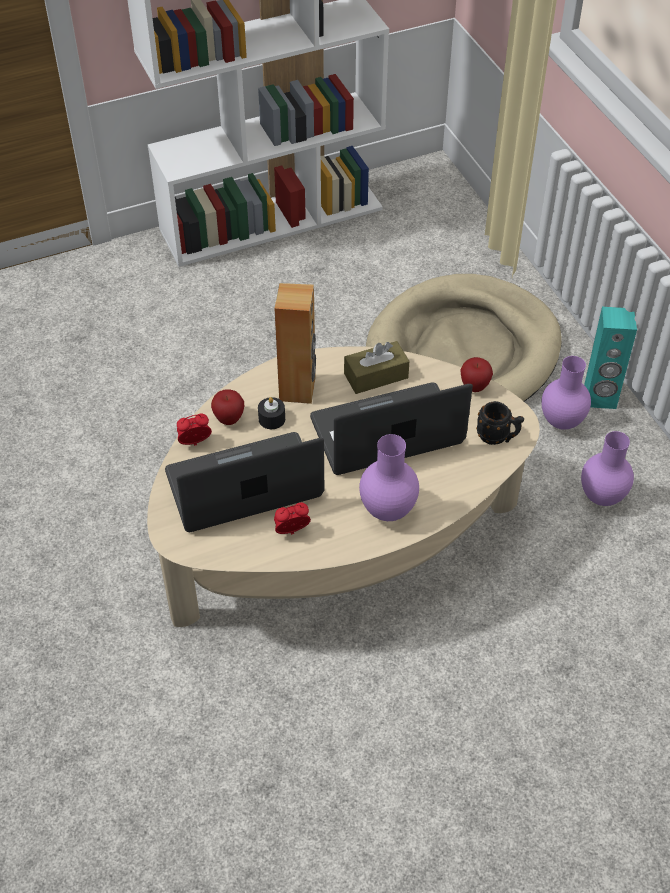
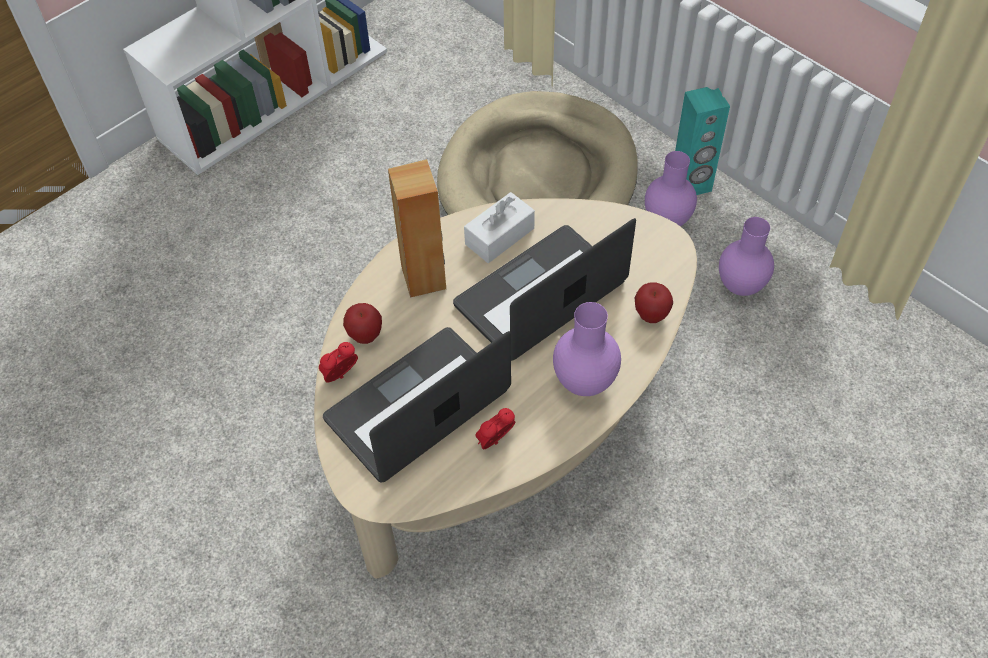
camera: 20 degrees left, 5 degrees up
black candle [258,397,285,429] -> none
brown tissue box [344,341,409,394] -> white tissue box [464,192,535,263]
apple [460,357,493,392] -> apple moved to [635,283,673,323]
black mug [476,401,524,445] -> none

